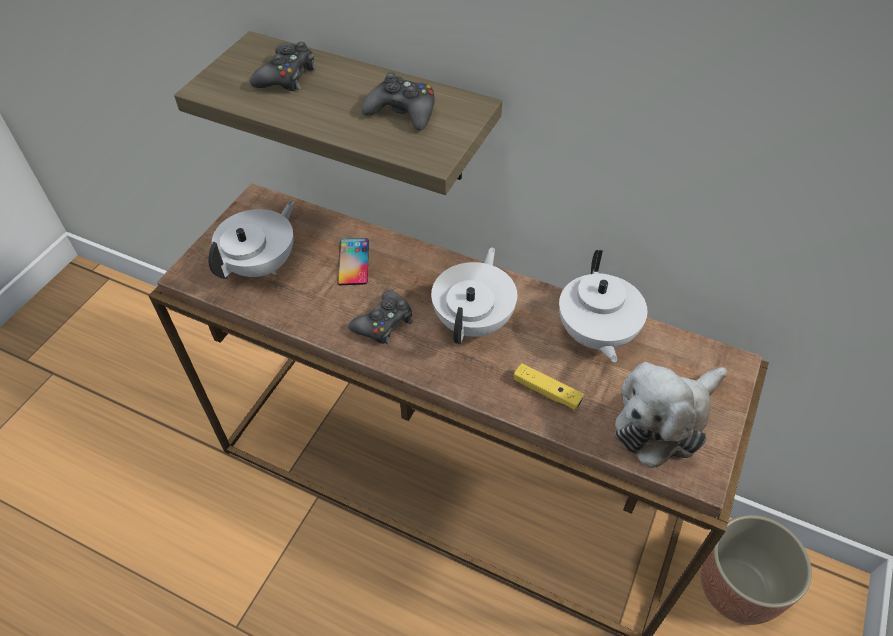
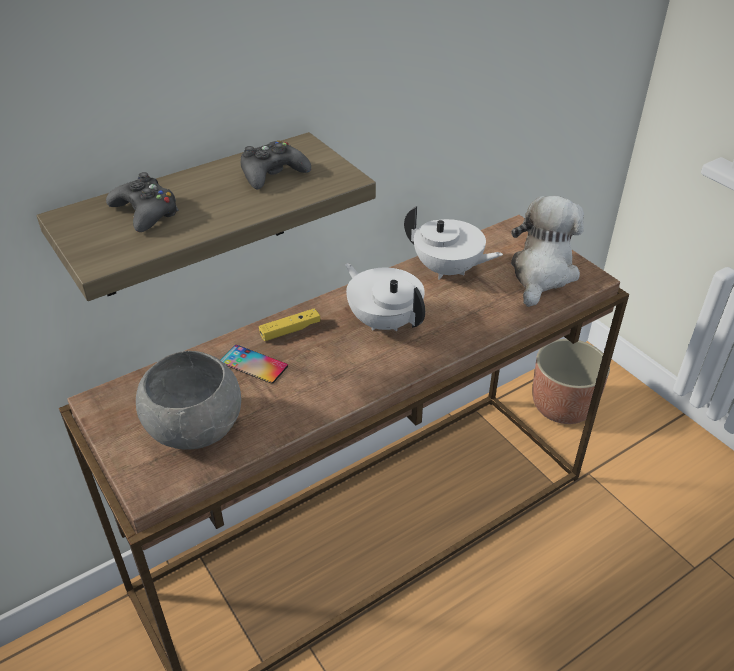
camera: 60 degrees left, 10 degrees down
white teapot [208,200,295,279] -> grey bowl [136,351,241,450]
black game controller [348,290,413,345] -> none
yellow game controller [513,363,584,410] -> yellow game controller moved to [259,308,321,341]
plush toy [615,362,727,468] -> plush toy turned 150 degrees counterclockwise [511,196,584,307]

